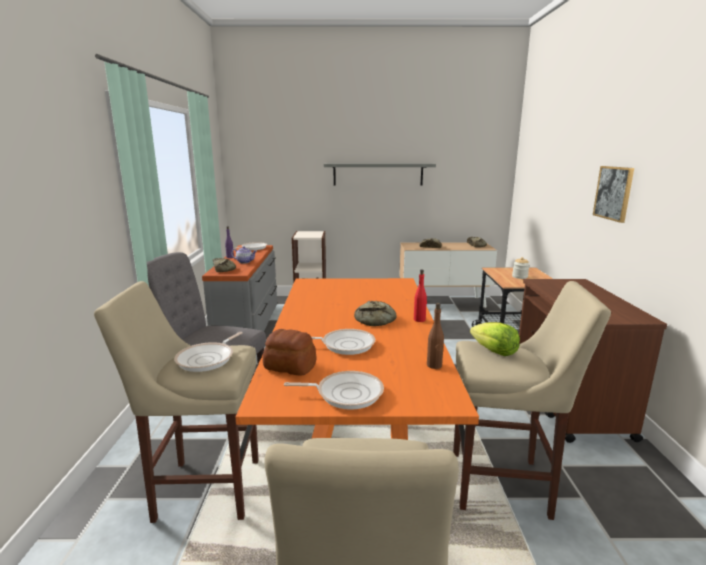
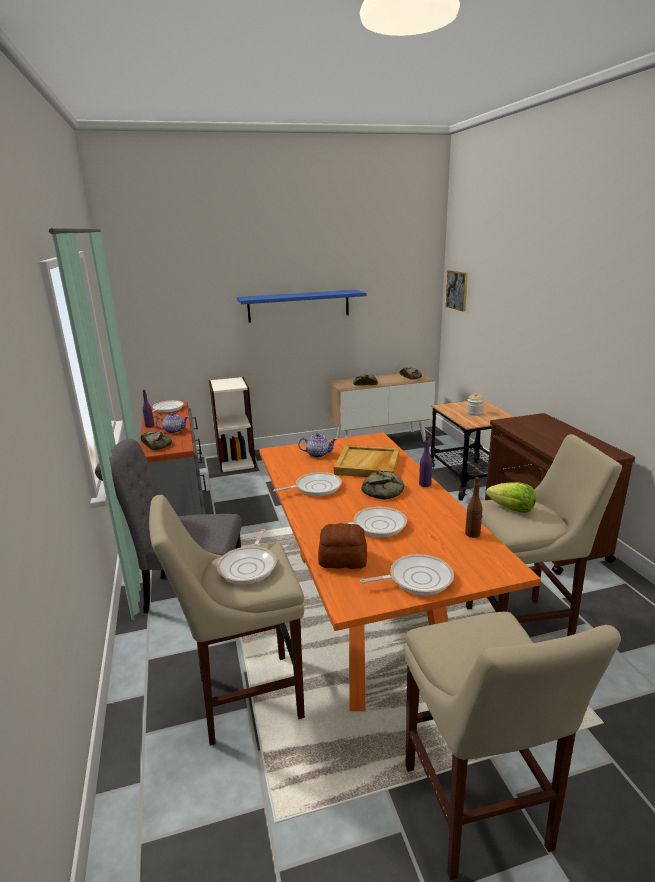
camera: 15 degrees left, 5 degrees up
grey shelf [324,163,436,186] -> blue shelf [237,290,366,323]
red bottle [414,270,427,322] -> purple bottle [419,435,432,487]
picture [593,166,634,223] -> picture moved to [446,271,468,312]
none -> frying pan [274,472,342,496]
none -> teapot [298,433,337,458]
none -> beige tray [334,445,399,477]

